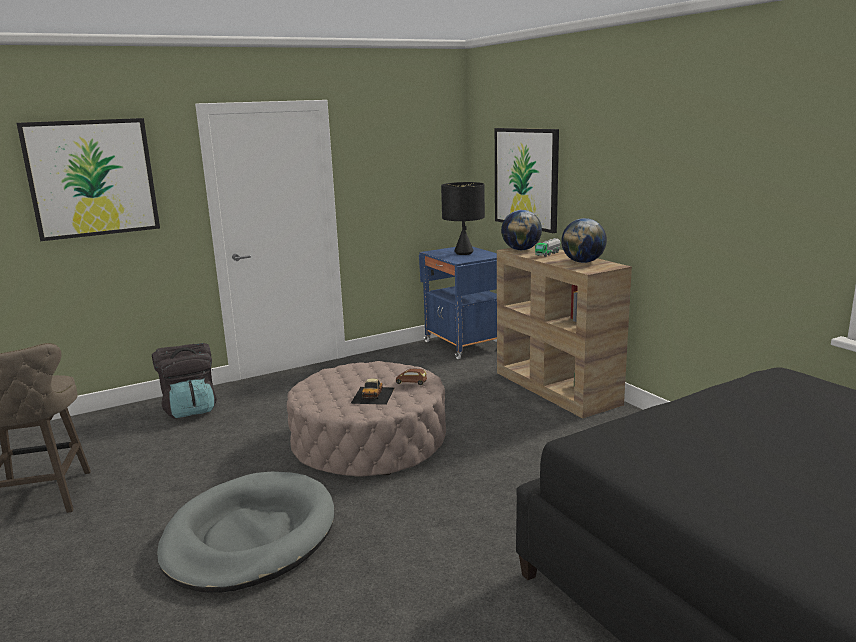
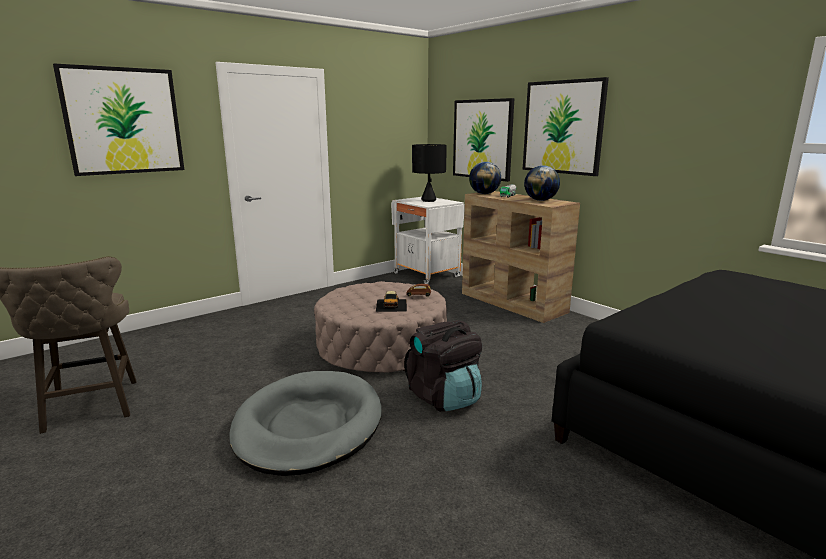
camera: 10 degrees left, 0 degrees up
black backpack [152,343,217,419] -> black backpack moved to [404,320,482,412]
blue cart [419,247,497,359] -> white cart [391,197,465,284]
none -> picture [523,77,609,176]

